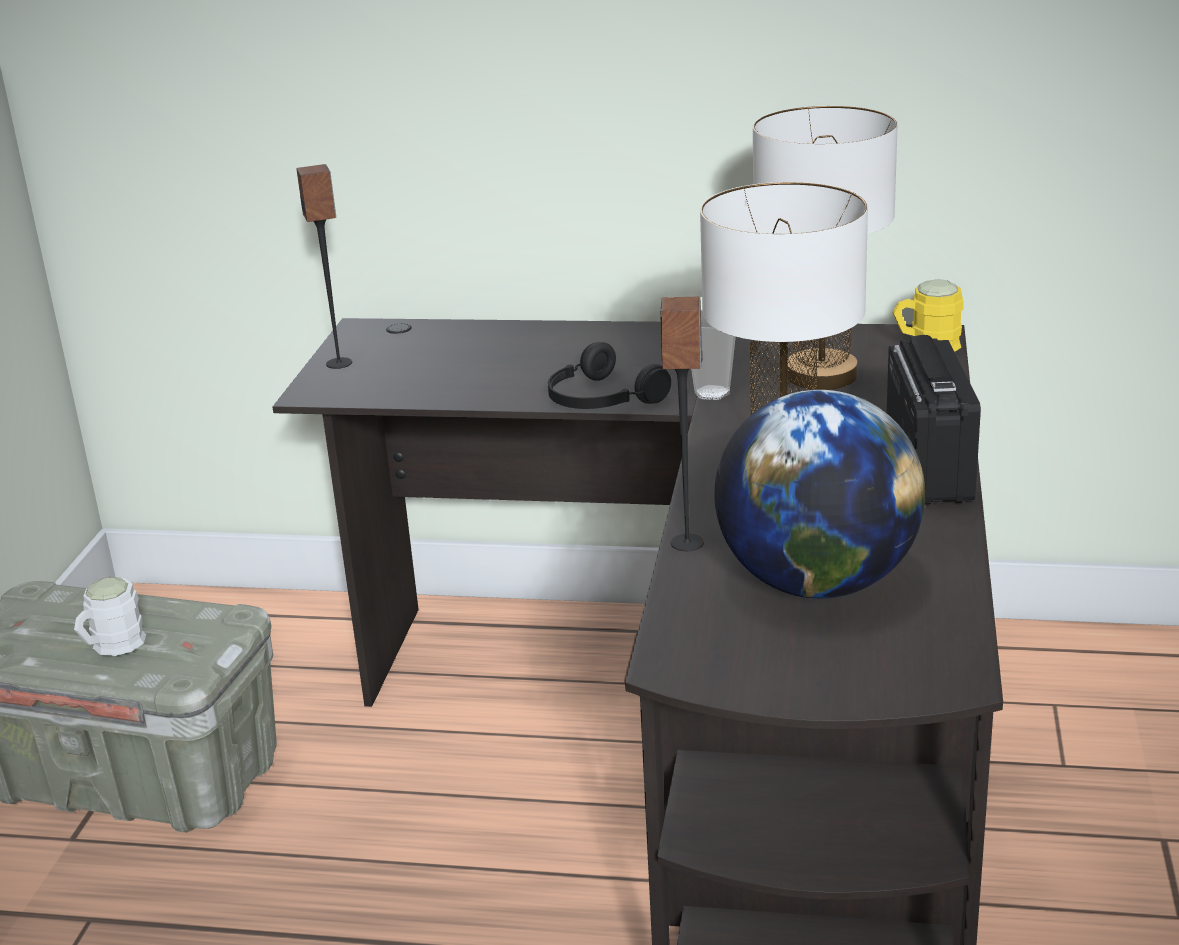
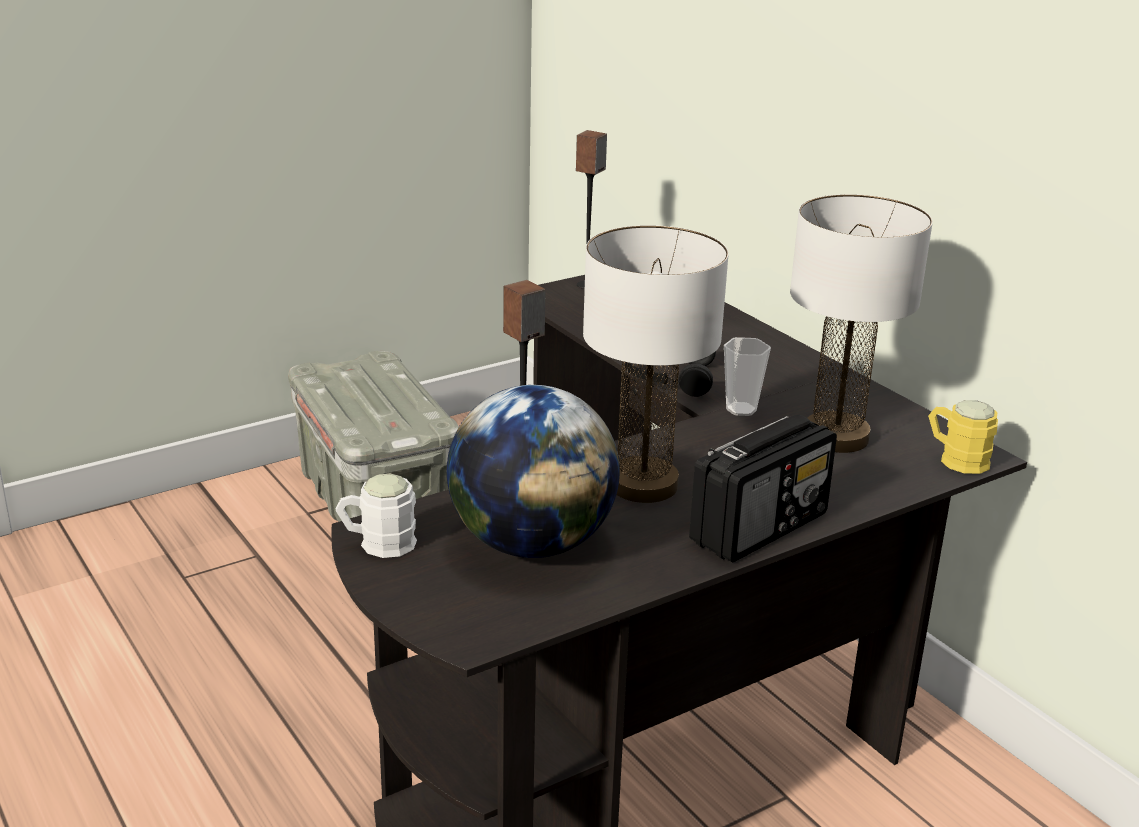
camera: 45 degrees right, 0 degrees up
white mug [74,577,146,656] -> white mug moved to [336,473,417,558]

